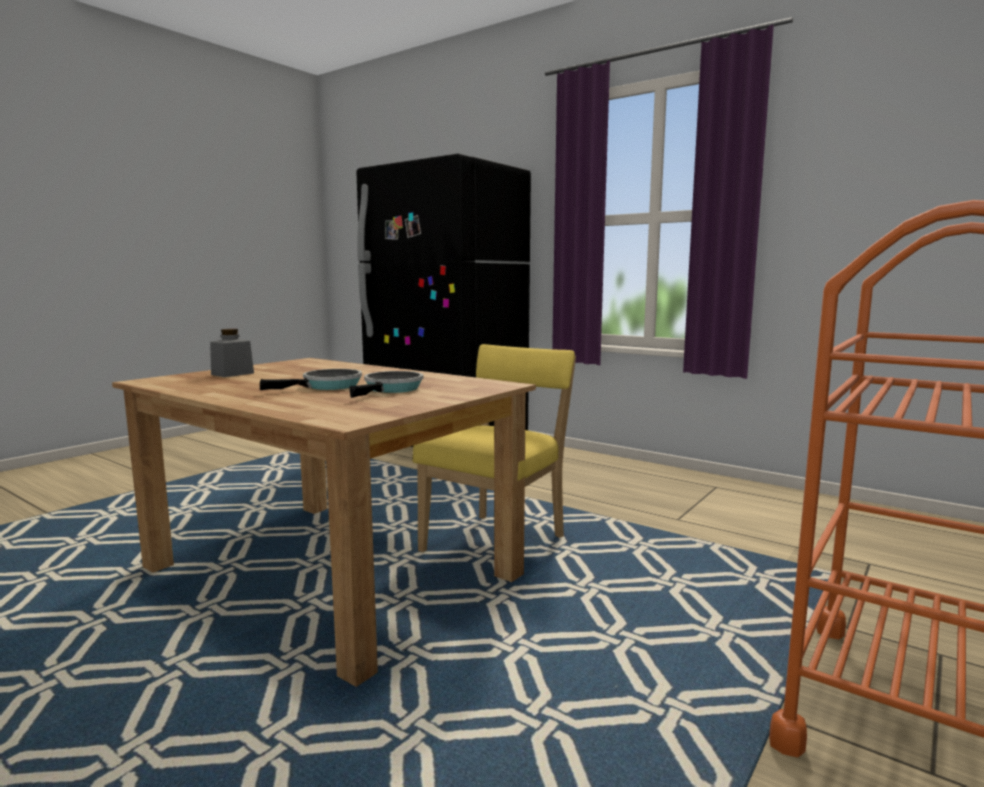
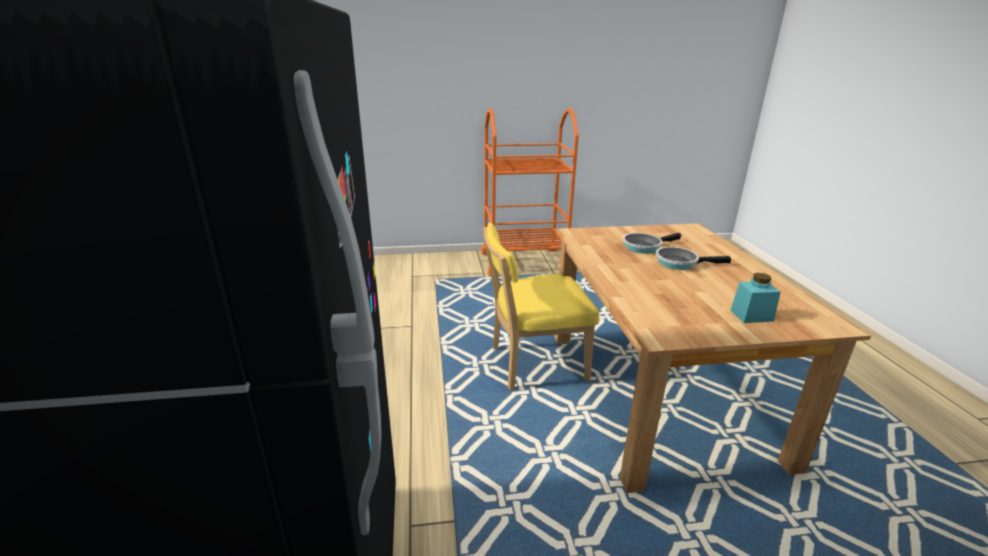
camera: 135 degrees left, 15 degrees up
grey jar [210,329,254,377] -> turquoise jar [730,273,781,323]

